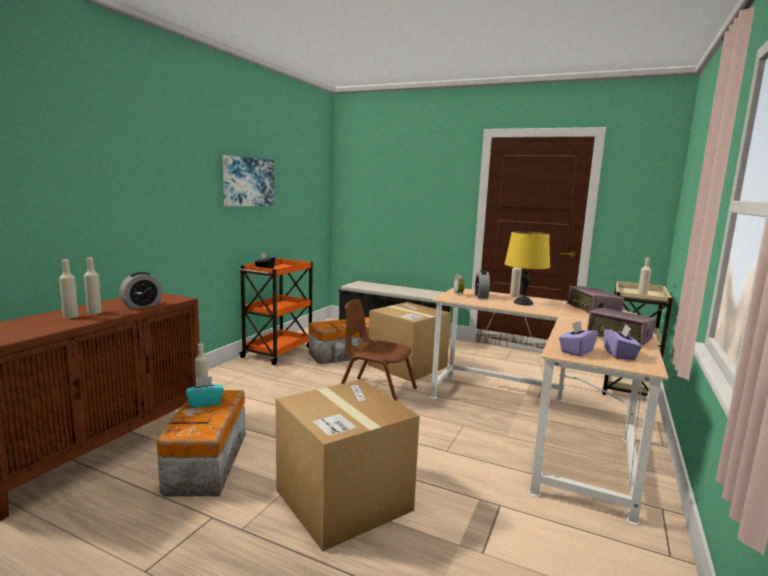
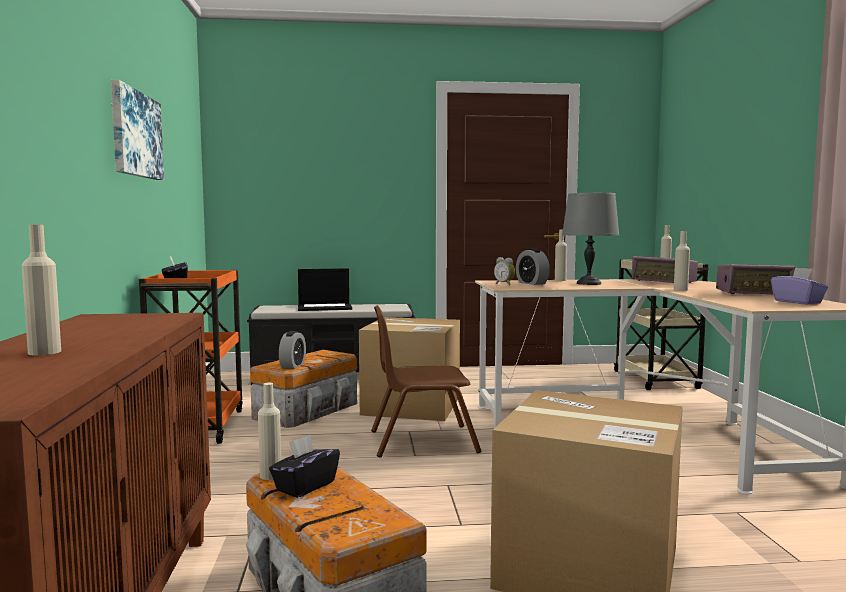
camera: 30 degrees left, 5 degrees down
beige bottle [84,258,102,314] -> beige bottle moved to [674,231,690,291]
alarm clock [119,272,163,309] -> alarm clock moved to [279,331,306,369]
turquoise tissue box [186,376,223,408] -> black tissue box [269,434,340,498]
yellow table lamp [505,231,550,306] -> grey table lamp [562,193,619,285]
purple tissue box [559,321,598,356] -> none
none -> laptop [298,268,352,311]

